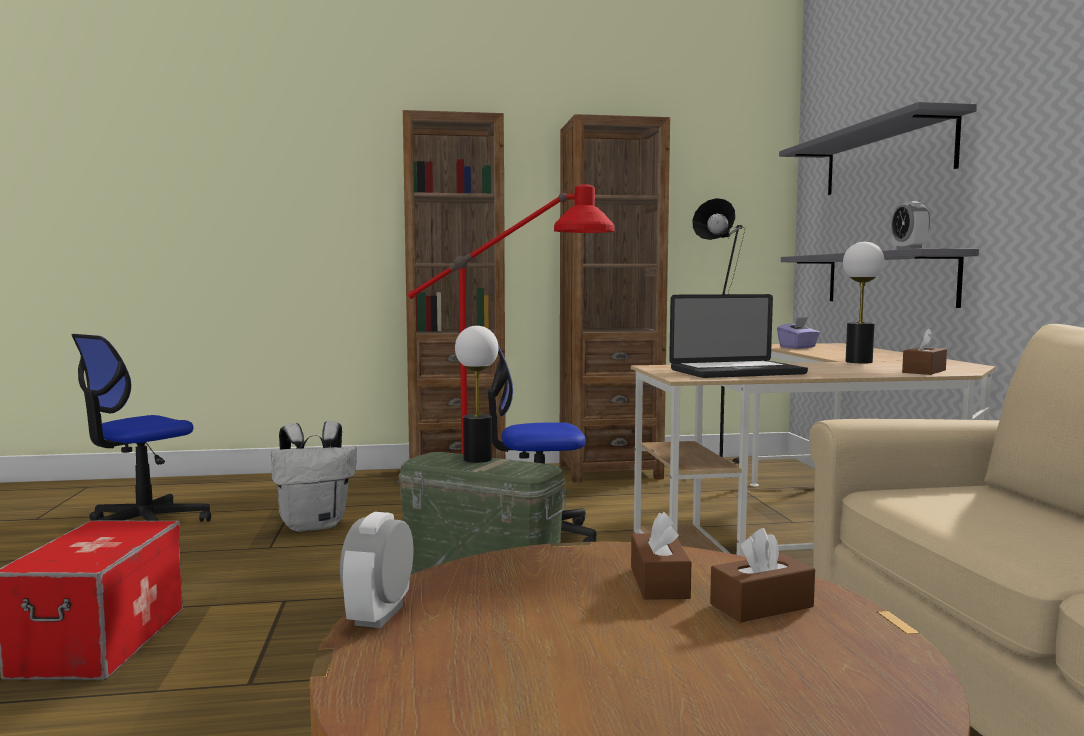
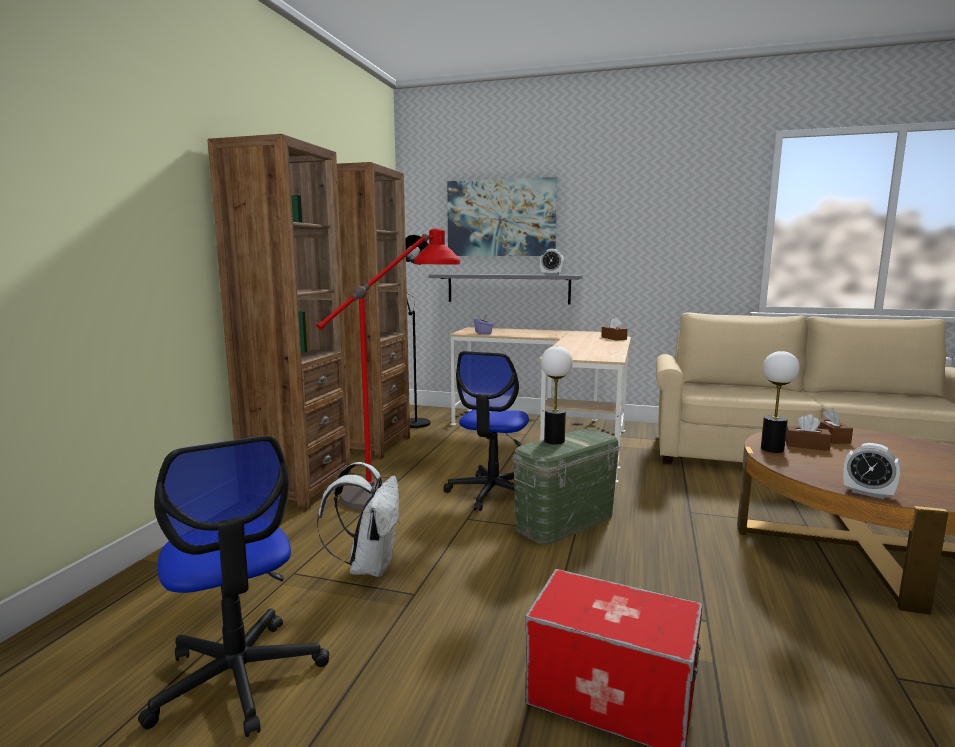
camera: 65 degrees left, 5 degrees up
laptop [669,294,808,378] -> none
grey shelf [779,102,977,195] -> picture [447,177,557,256]
table lamp [843,242,884,363] -> table lamp moved to [761,351,800,453]

